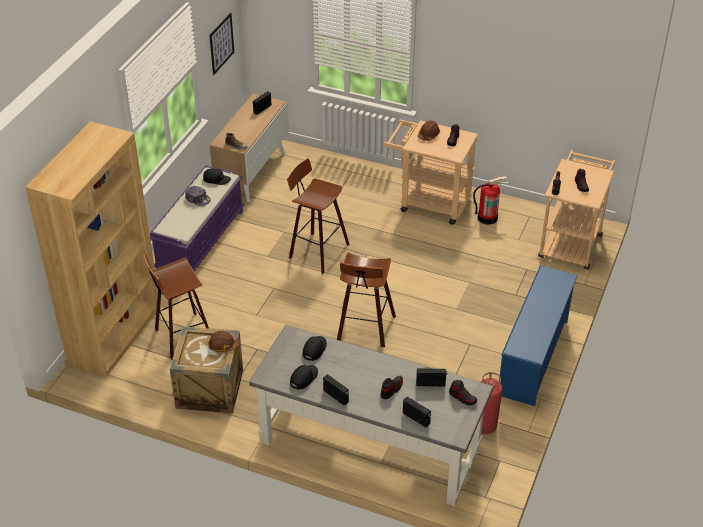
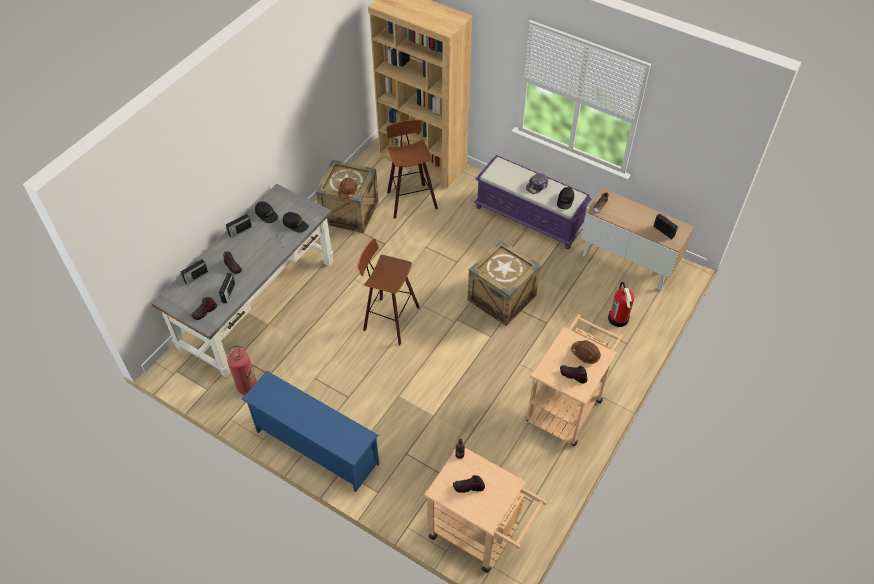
camera: 100 degrees right, 10 degrees up
picture [209,13,234,75] -> none
stool [287,158,349,274] -> crate [467,240,541,326]
fire extinguisher [473,176,509,225] -> fire extinguisher moved to [608,282,634,327]

